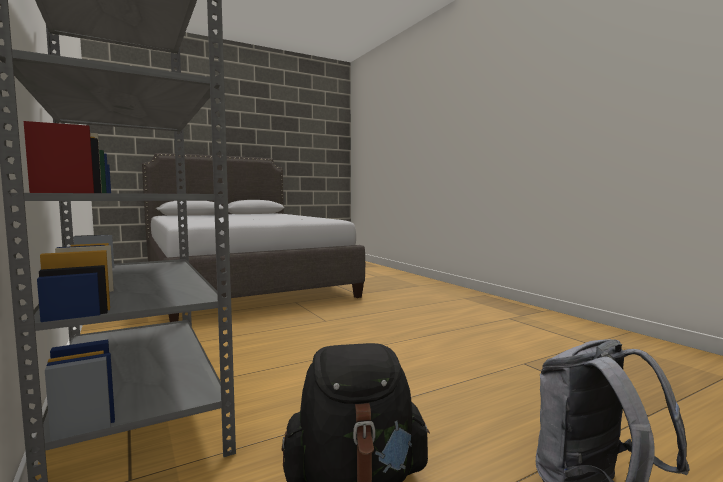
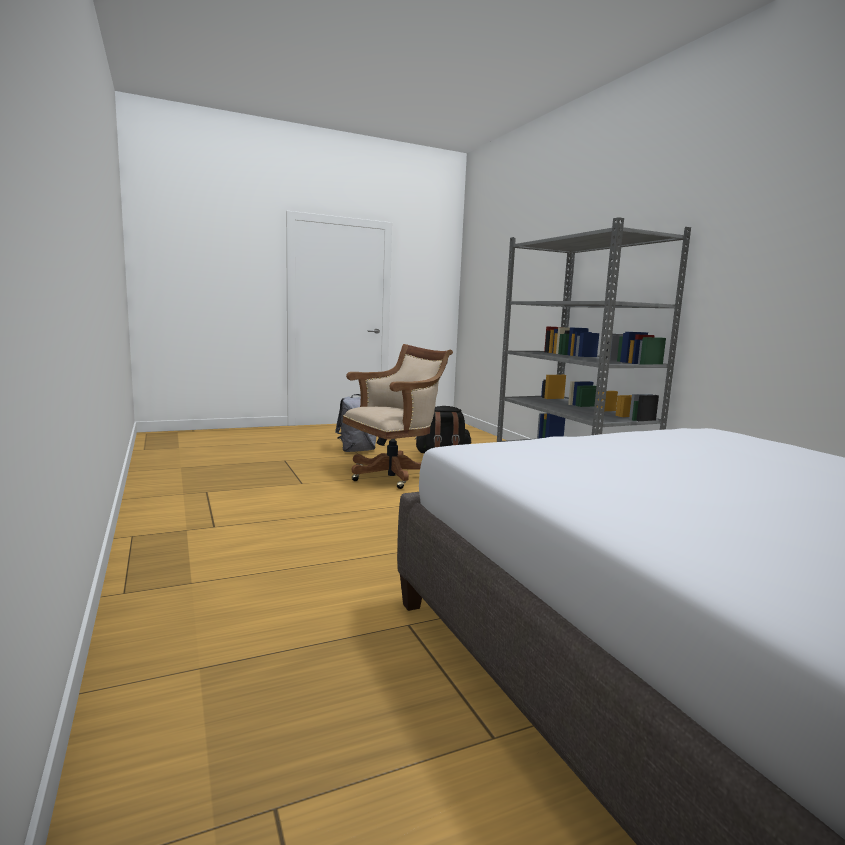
camera: 175 degrees left, 5 degrees up
none -> office chair [343,344,453,489]

